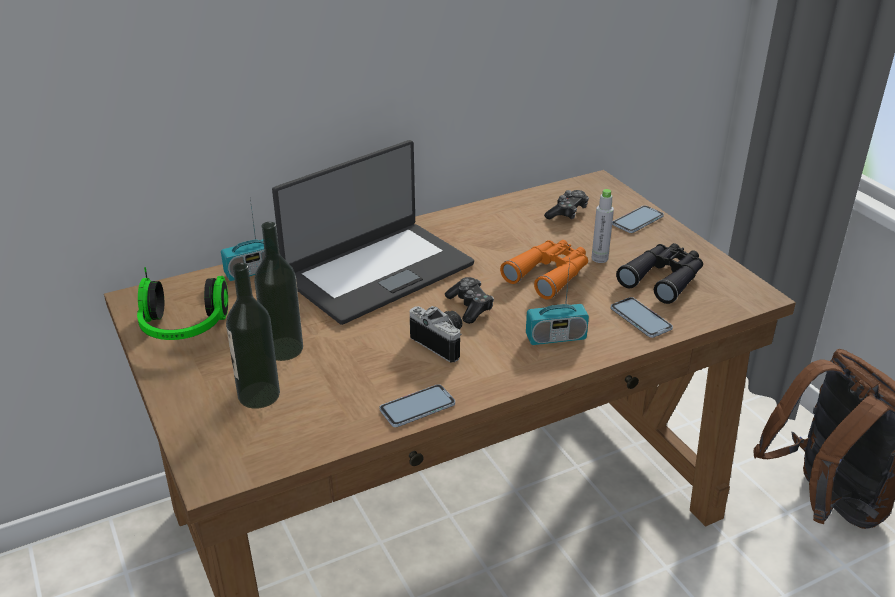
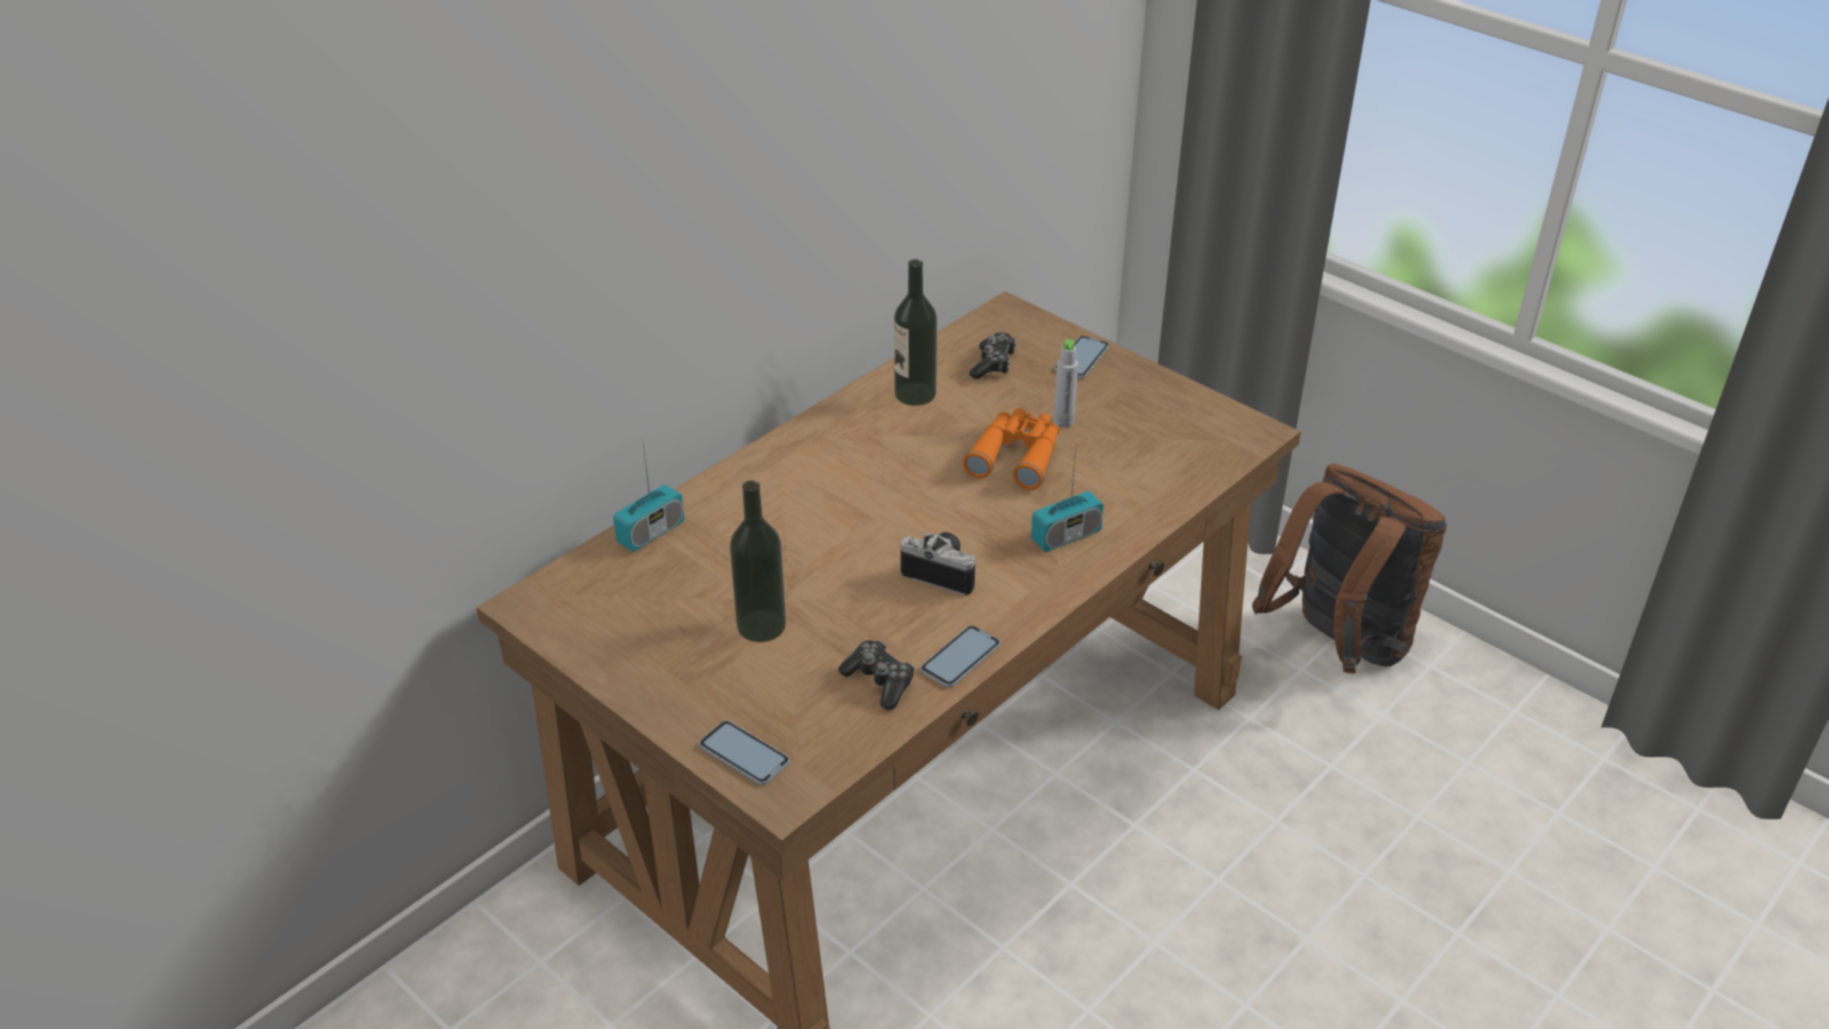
camera: 20 degrees left, 5 degrees up
headphones [137,267,228,340] -> none
bottle [226,263,280,409] -> bottle moved to [894,259,937,406]
laptop [272,140,474,325] -> none
game controller [445,277,494,324] -> game controller moved to [839,640,915,710]
phone [611,297,673,338] -> phone moved to [699,720,790,785]
black binoculars [616,243,703,304] -> none

